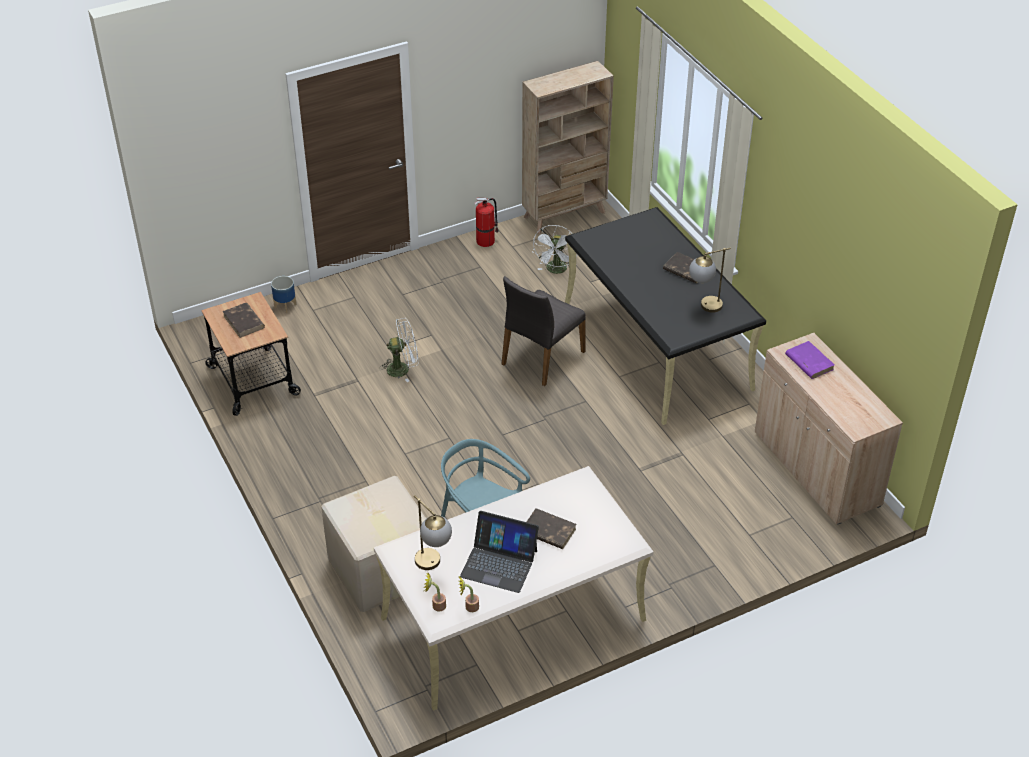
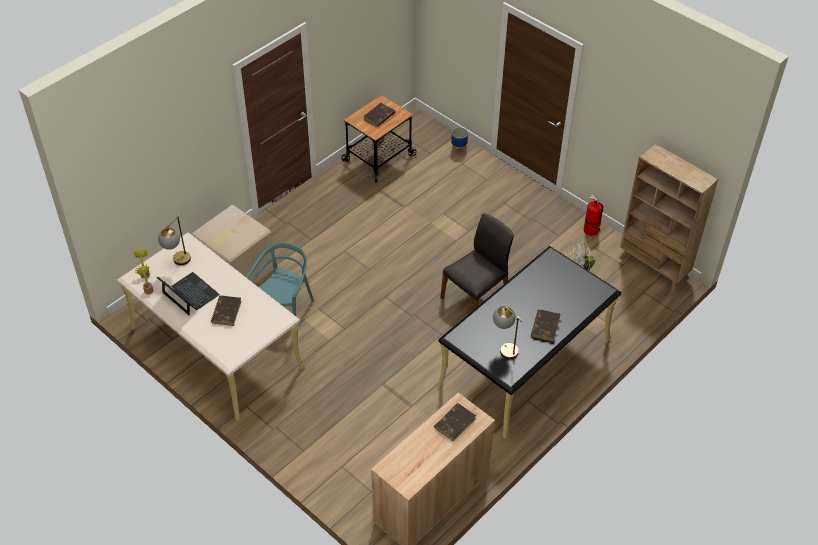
camera: 70 degrees right, 5 degrees up
white fan [379,318,418,382] -> none
laptop [460,511,539,593] -> laptop turned 135 degrees clockwise [156,272,220,315]
grey chair [502,276,586,386] -> grey chair turned 120 degrees clockwise [440,213,514,310]
purple book [785,341,834,379] -> brown book [434,403,476,442]

